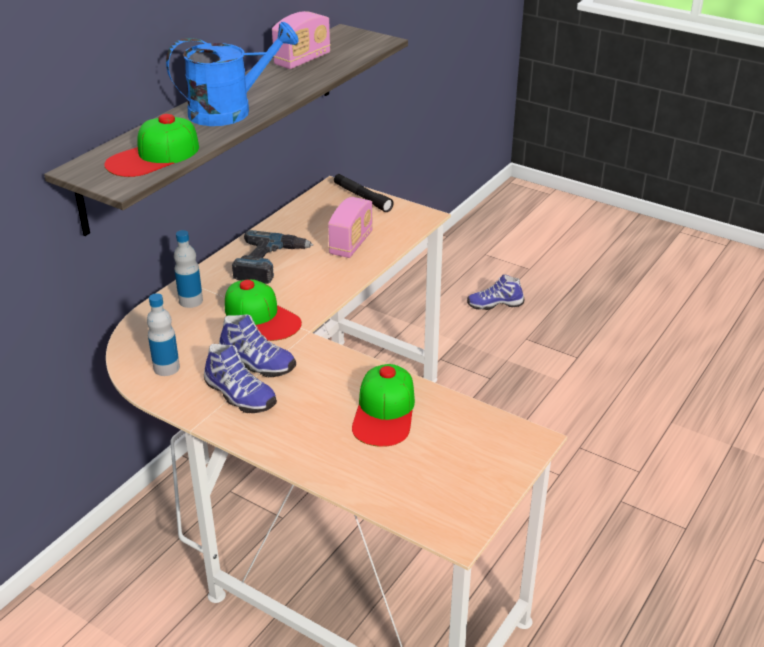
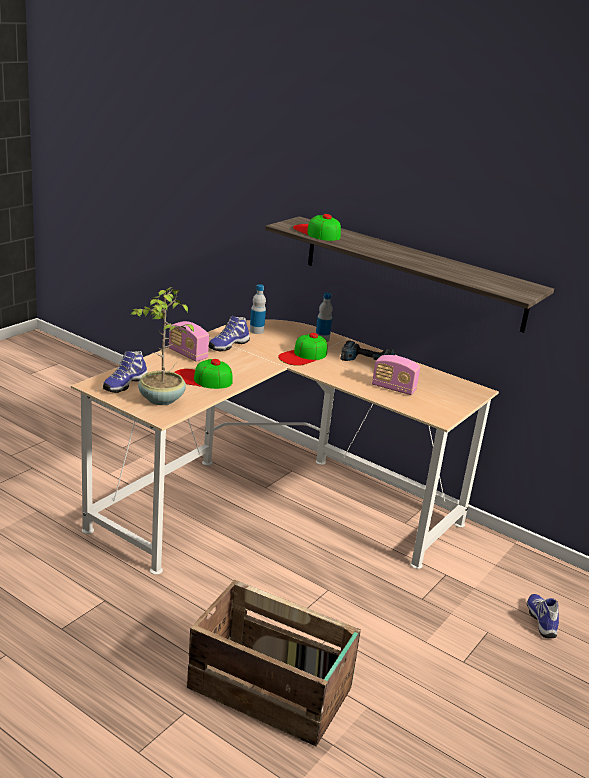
camera: 90 degrees right, 10 degrees down
blue watering can [166,21,298,126] -> none
shoe [219,314,296,378] -> shoe moved to [103,351,148,393]
radio [272,11,331,69] -> radio moved to [169,321,209,361]
black flashlight [334,174,394,212] -> none
none -> potted plant [130,287,194,405]
none -> crate [187,580,361,746]

